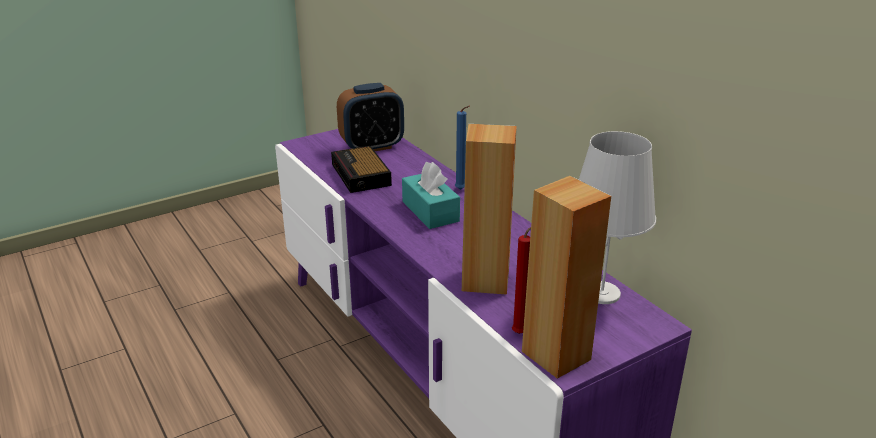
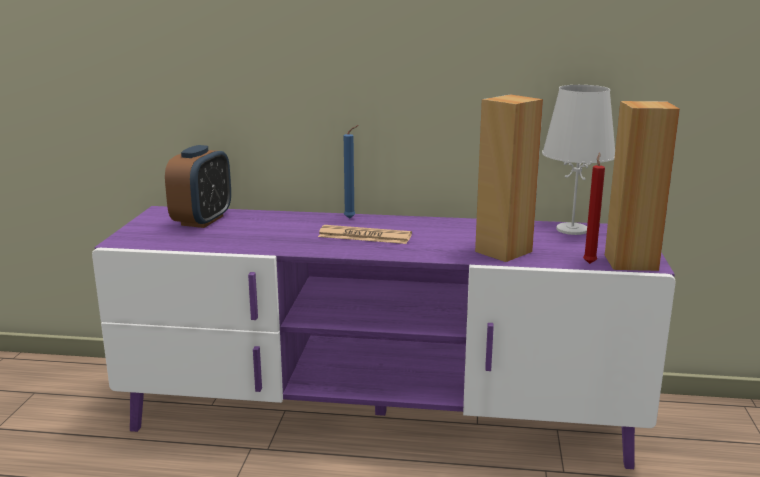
camera: 50 degrees left, 10 degrees down
alarm clock [331,146,392,193] -> none
turquoise tissue box [402,162,460,229] -> newspaper [318,225,412,244]

